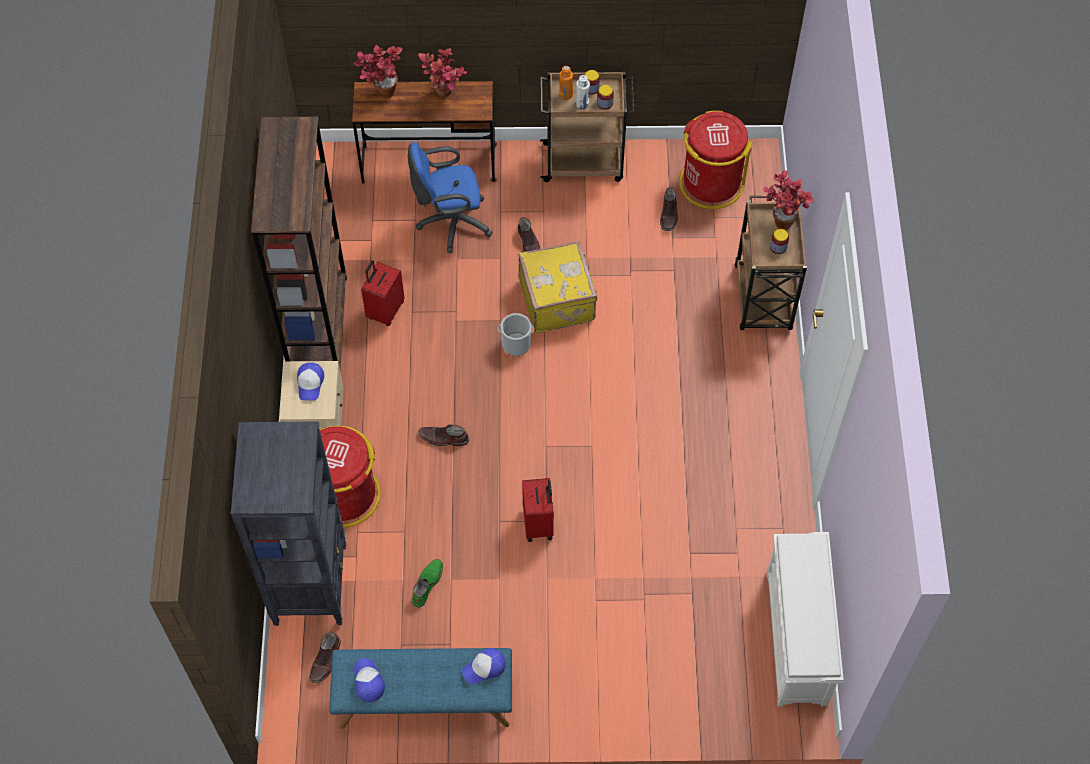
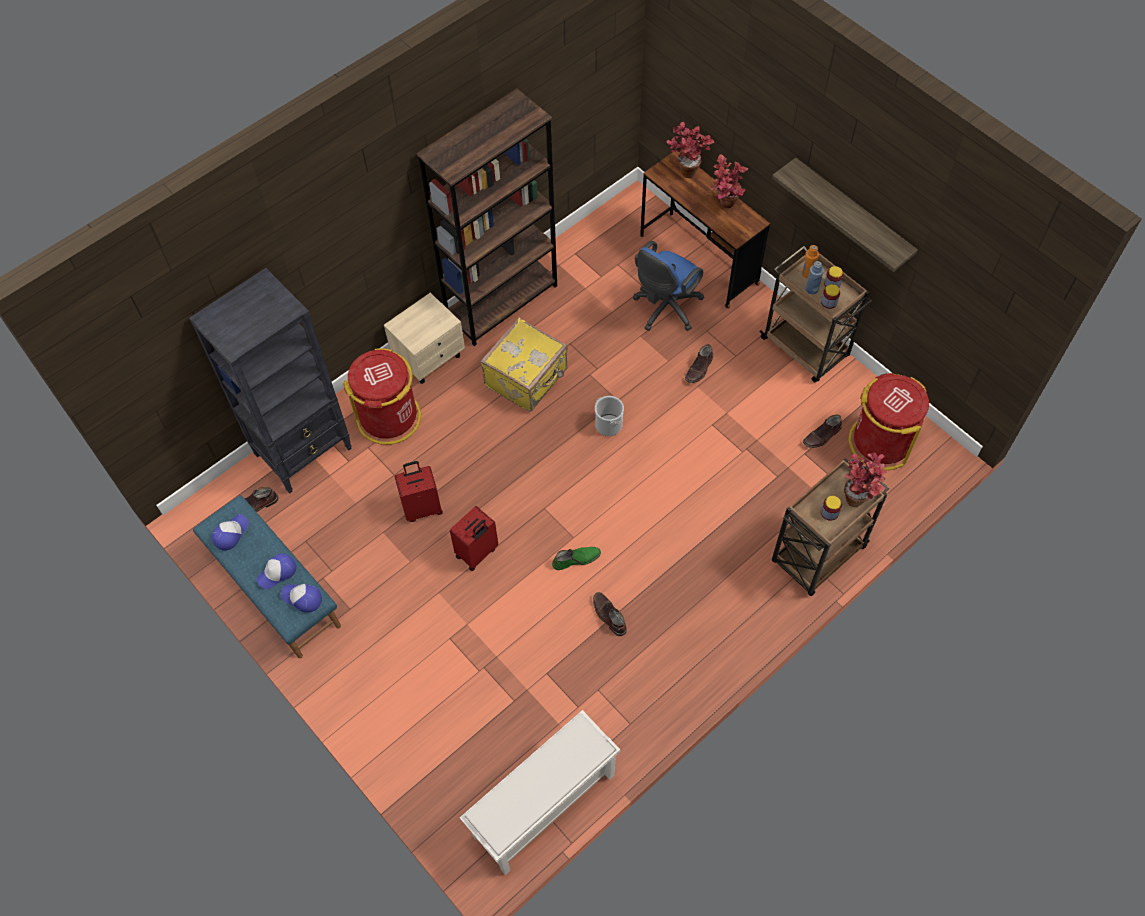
camera: 50 degrees right, 0 degrees up
cap [297,362,324,400] -> cap moved to [256,553,297,589]
red suitcase [361,261,404,326] -> red suitcase moved to [394,461,443,522]
blue office chair [408,142,493,253] -> blue office chair turned 90 degrees counterclockwise [633,241,704,331]
green boot [412,559,443,608] -> green boot moved to [552,547,601,570]
brown boot [418,424,469,446] -> brown boot moved to [593,592,627,636]
yellow suitcase [518,241,597,333] -> yellow suitcase moved to [480,317,568,412]
white bottle [576,75,590,109] -> blue bottle [805,261,824,294]
none -> shelf [772,158,918,272]

